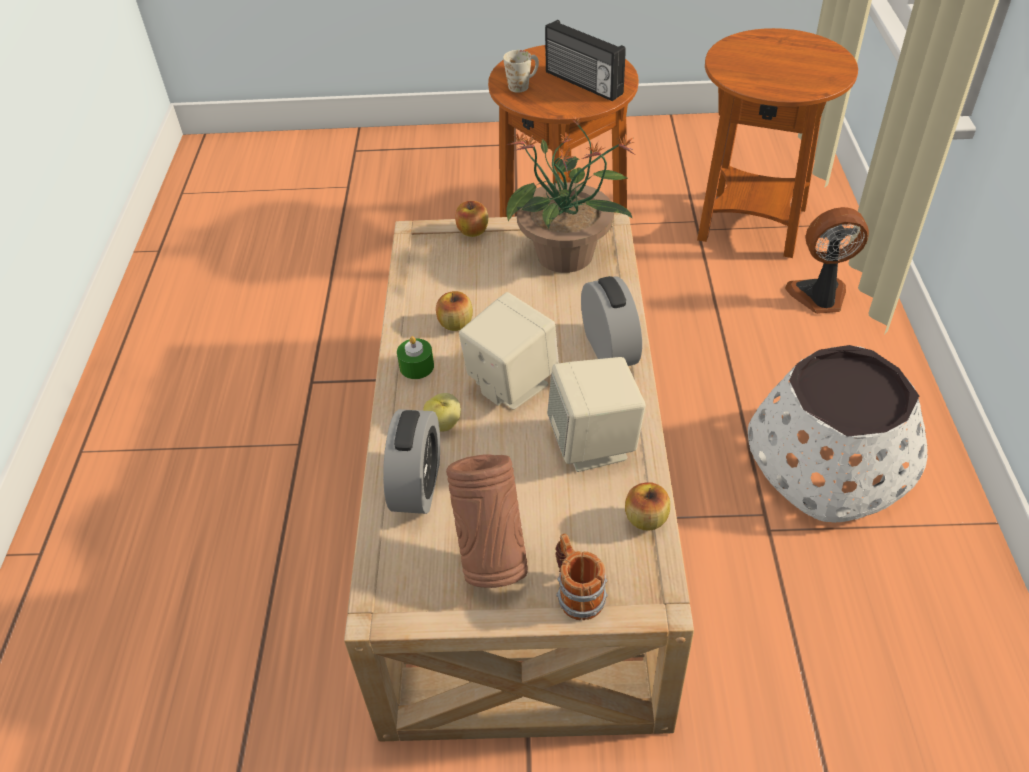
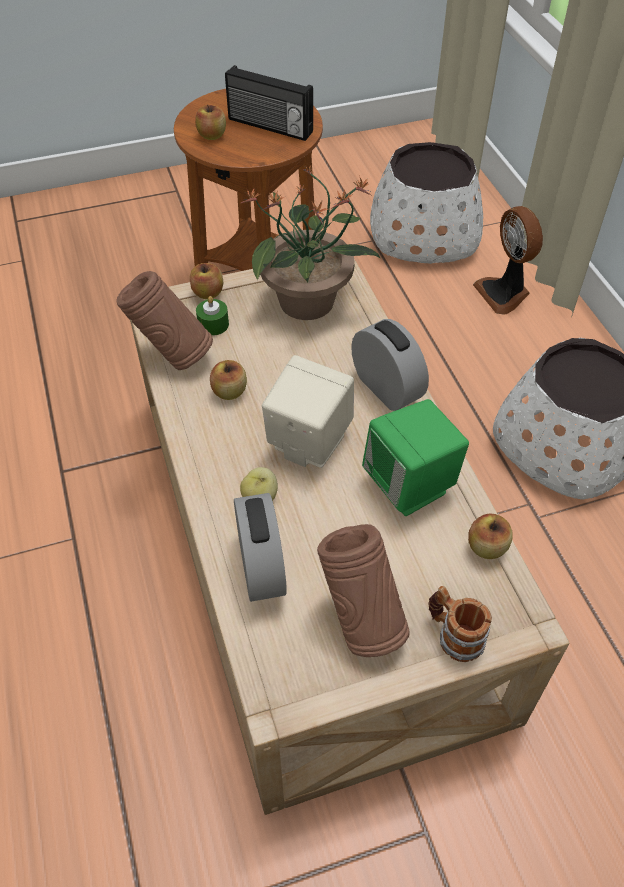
camera: 20 degrees left, 5 degrees up
green candle [397,336,434,379] -> green candle moved to [196,296,229,336]
white mug [503,50,539,92] -> apple [195,105,226,140]
beige speaker [547,357,646,472] -> green speaker [362,399,469,516]
brown side table [697,28,858,258] -> white planter [370,142,483,264]
fan [785,207,869,314] -> fan turned 90 degrees counterclockwise [473,206,543,315]
none -> brown vase [117,271,213,370]

